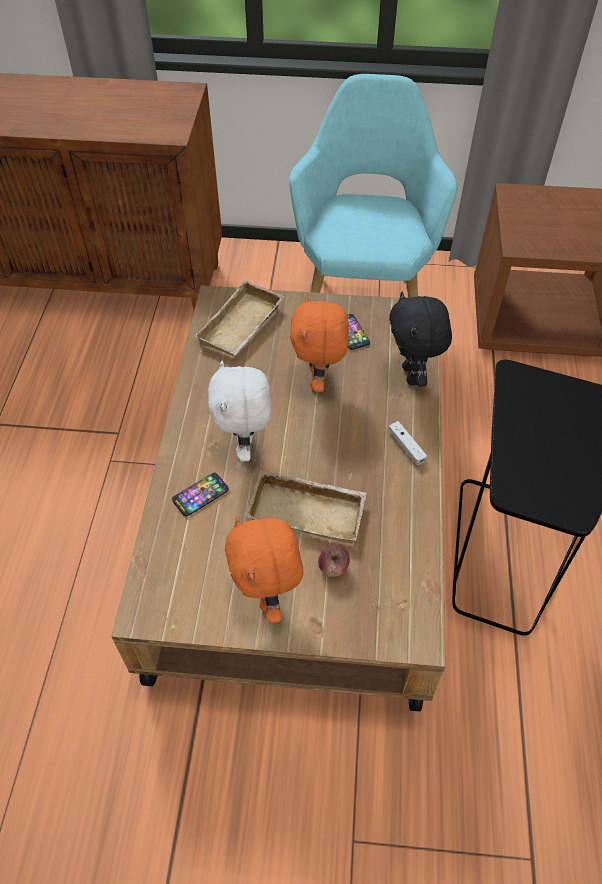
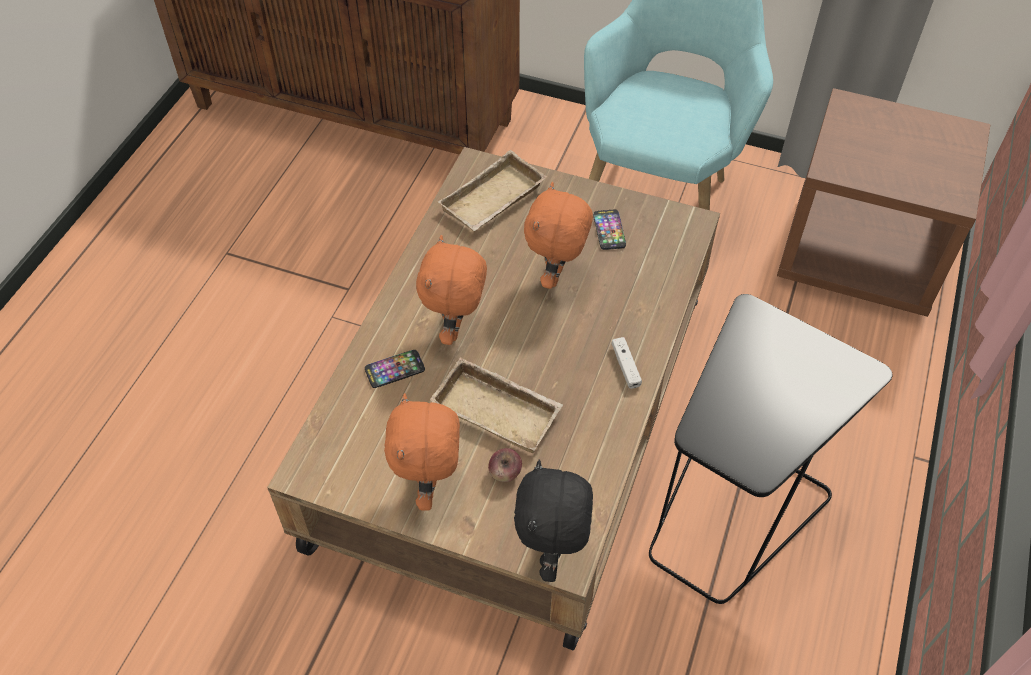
camera: 15 degrees right, 0 degrees up
white plush toy [208,360,272,461] -> orange plush toy [416,235,487,345]
black plush toy [389,292,452,387] -> black plush toy moved to [514,459,593,582]

